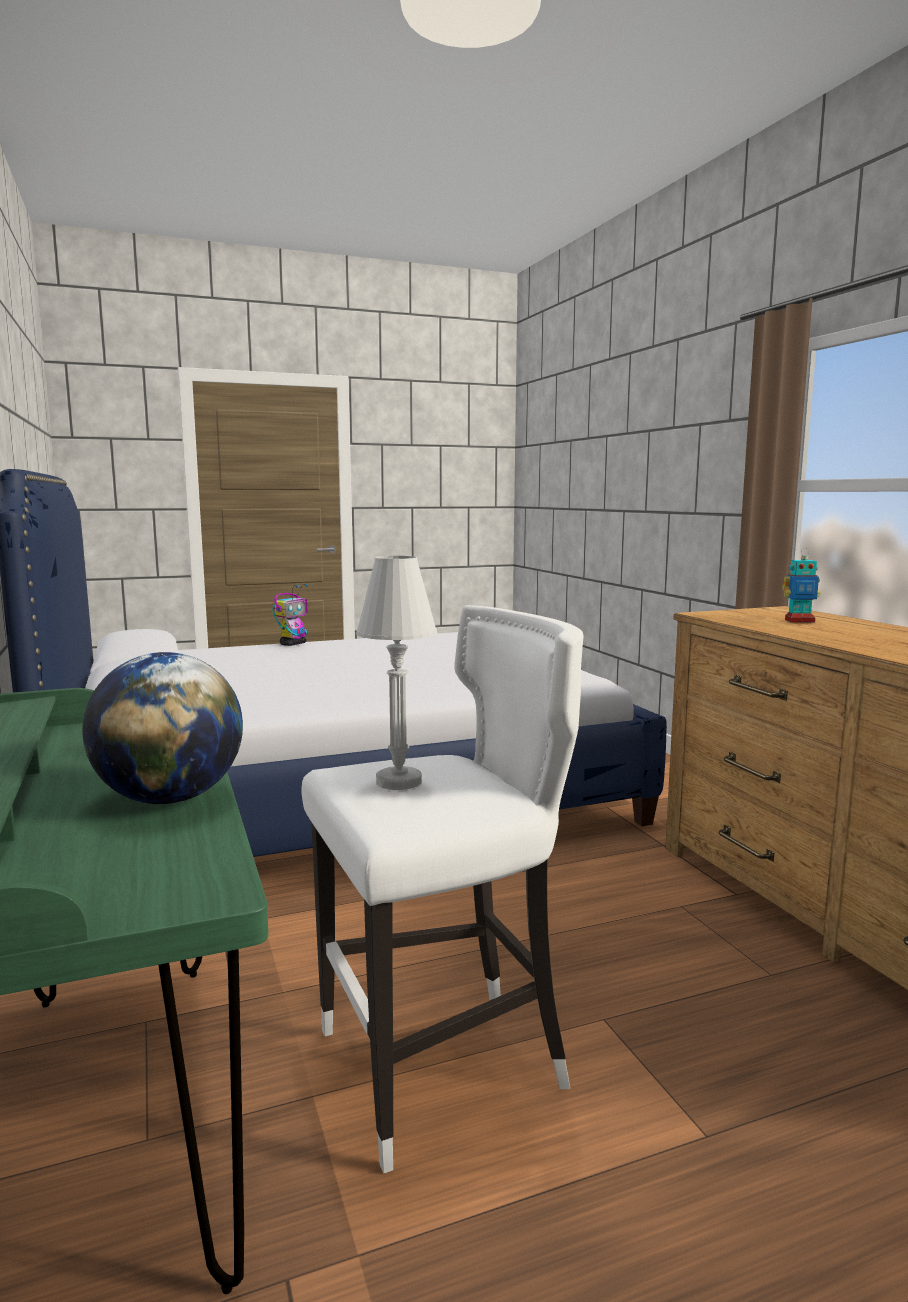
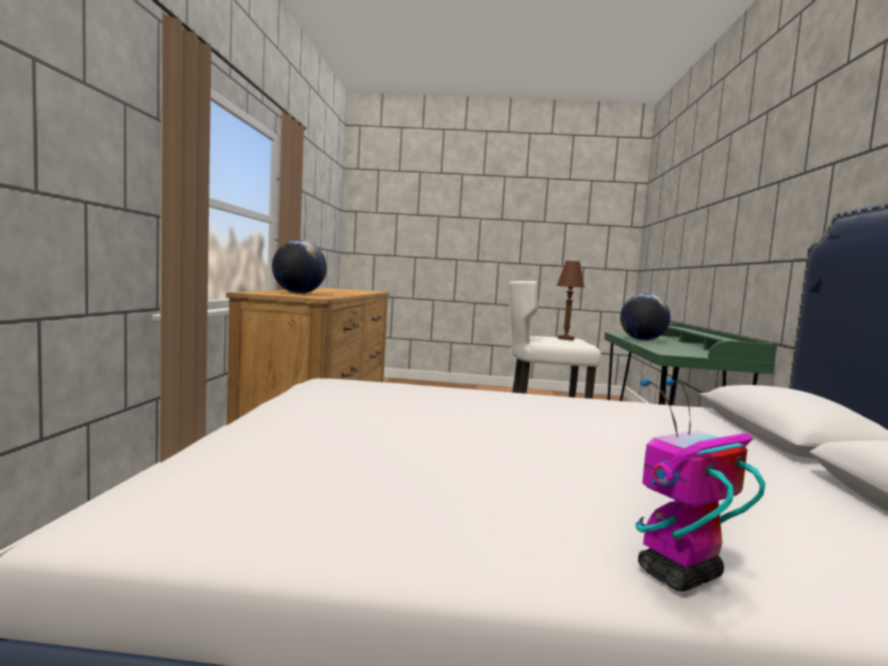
camera: 155 degrees left, 5 degrees down
white table lamp [356,556,437,790] -> brown table lamp [557,261,585,340]
toy robot [782,548,821,623] -> globe [272,240,327,294]

